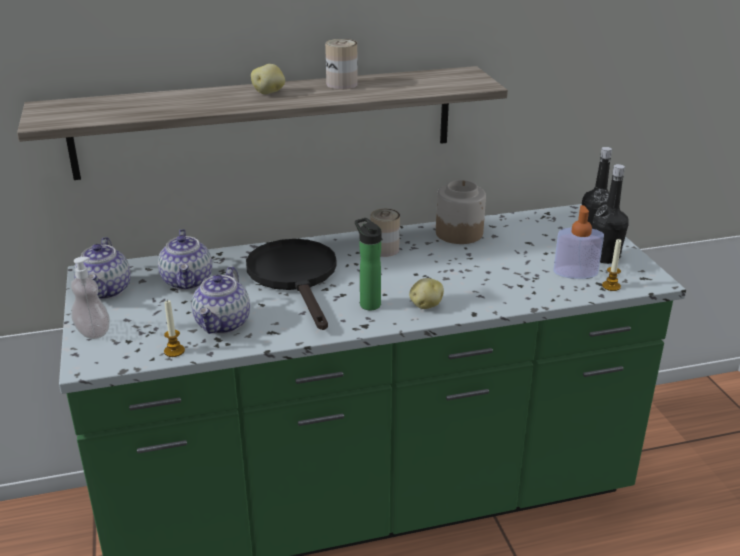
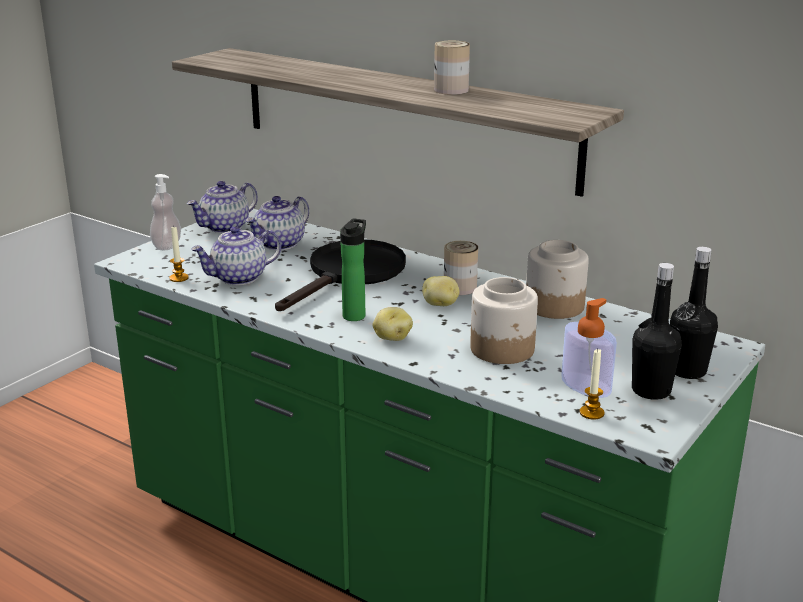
camera: 50 degrees right, 5 degrees down
potato [251,64,285,94] -> potato moved to [422,276,460,306]
none -> jar [470,277,538,364]

